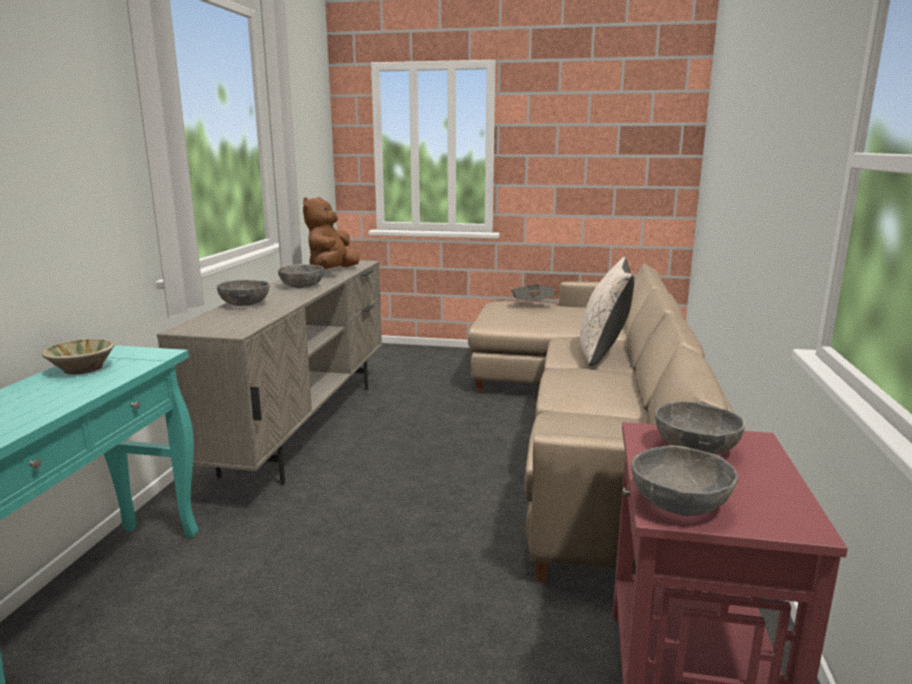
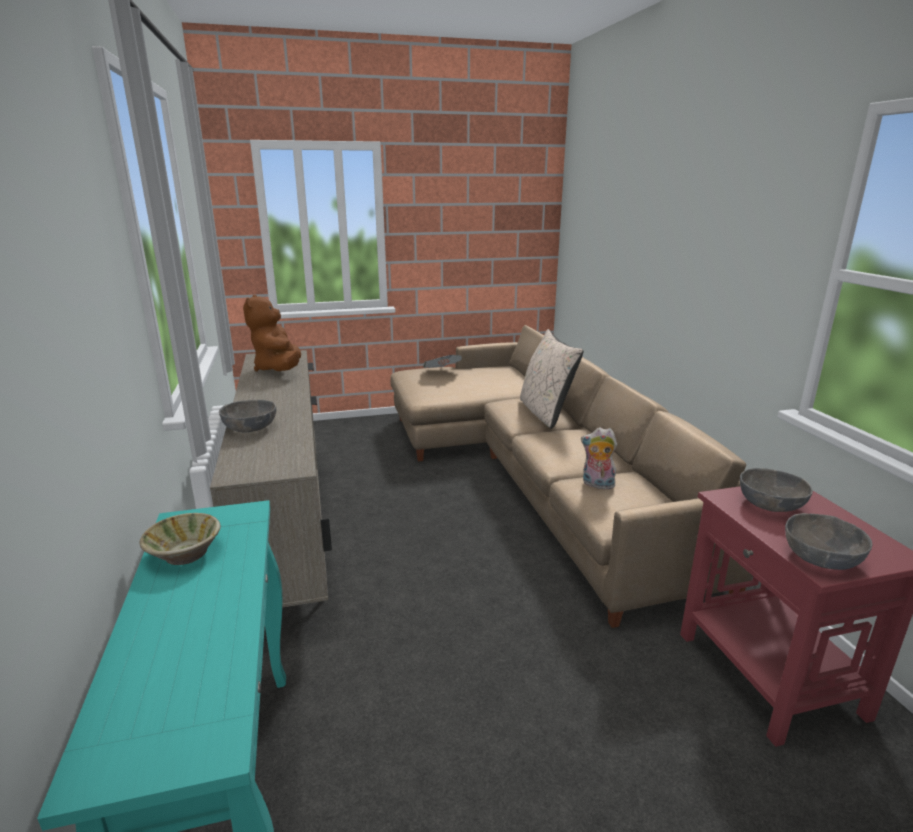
camera: 25 degrees left, 5 degrees up
grey bowl [278,264,324,288] -> none
none -> plush toy [581,427,617,489]

